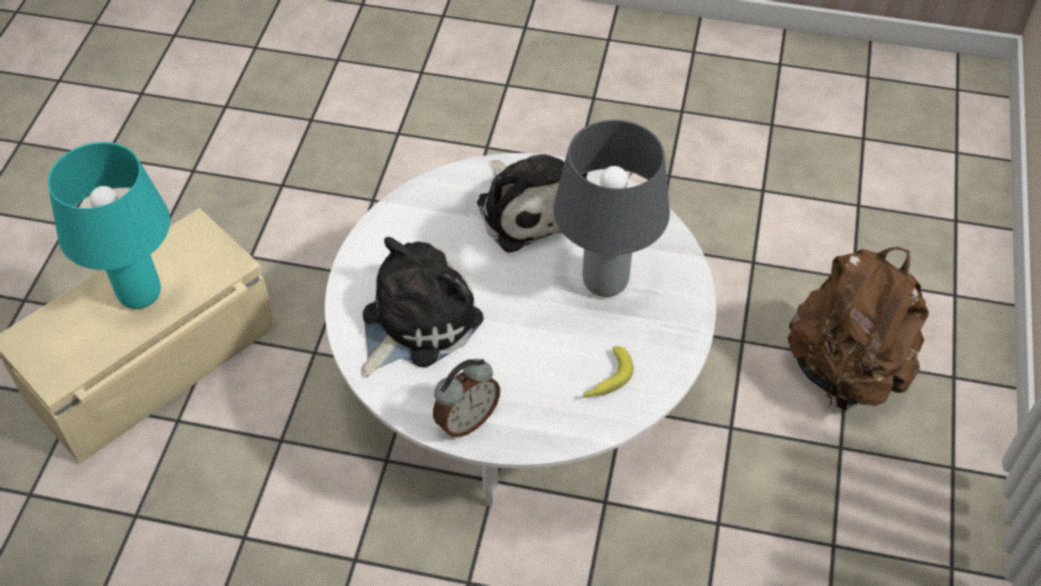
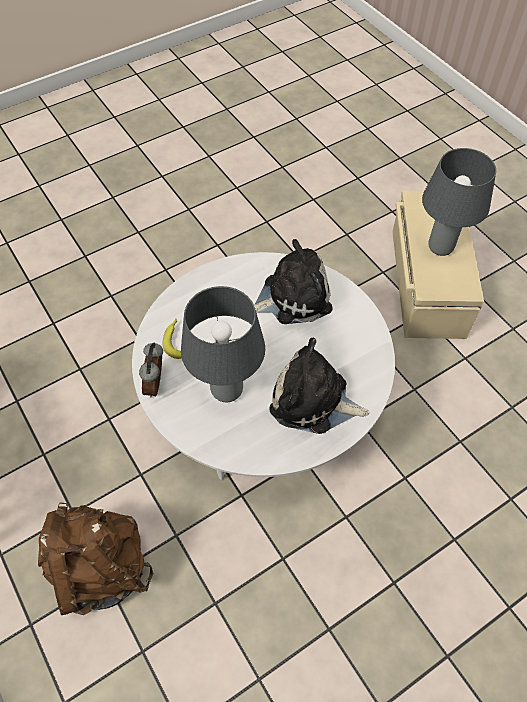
camera: 135 degrees right, 5 degrees up
turquoise table lamp [48,142,170,309] -> grey table lamp [422,148,496,256]
plush toy [361,237,484,377] -> plush toy turned 105 degrees counterclockwise [254,239,333,324]
alarm clock [433,359,500,437] -> alarm clock moved to [139,343,163,397]

